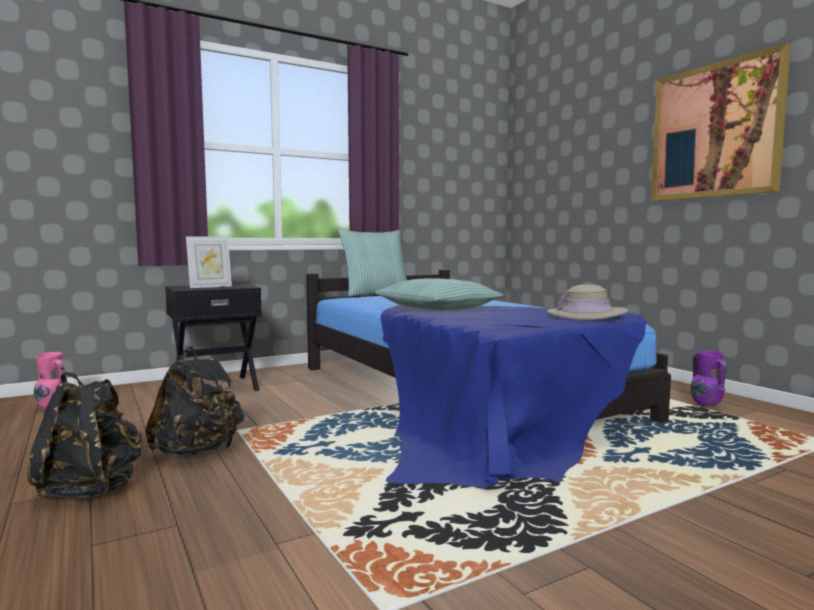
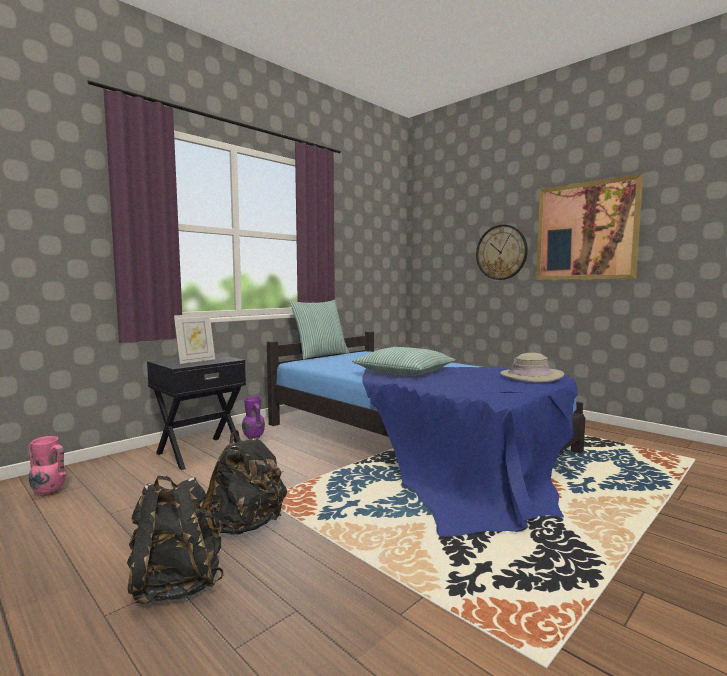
camera: 15 degrees left, 0 degrees up
purple vase [690,350,727,408] -> purple vase moved to [242,396,265,439]
none -> wall clock [476,225,528,280]

